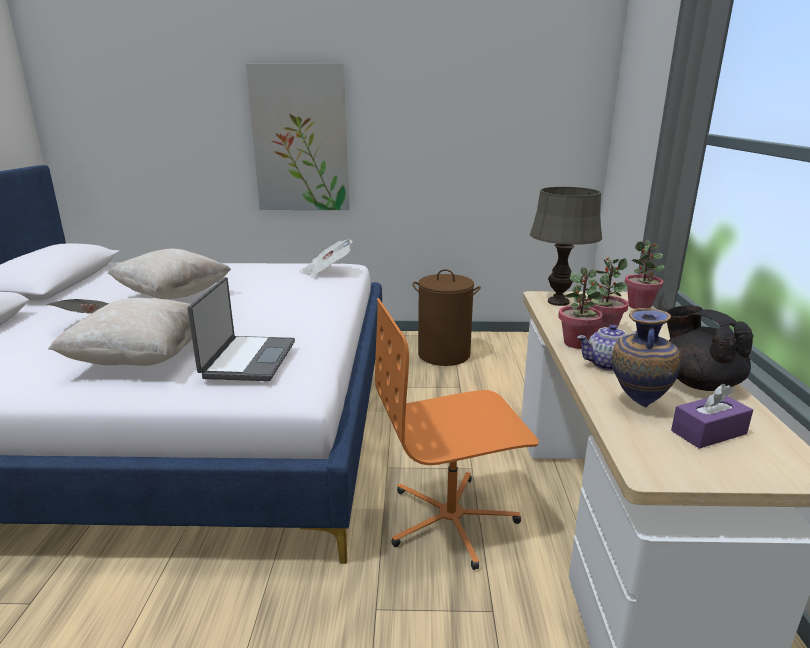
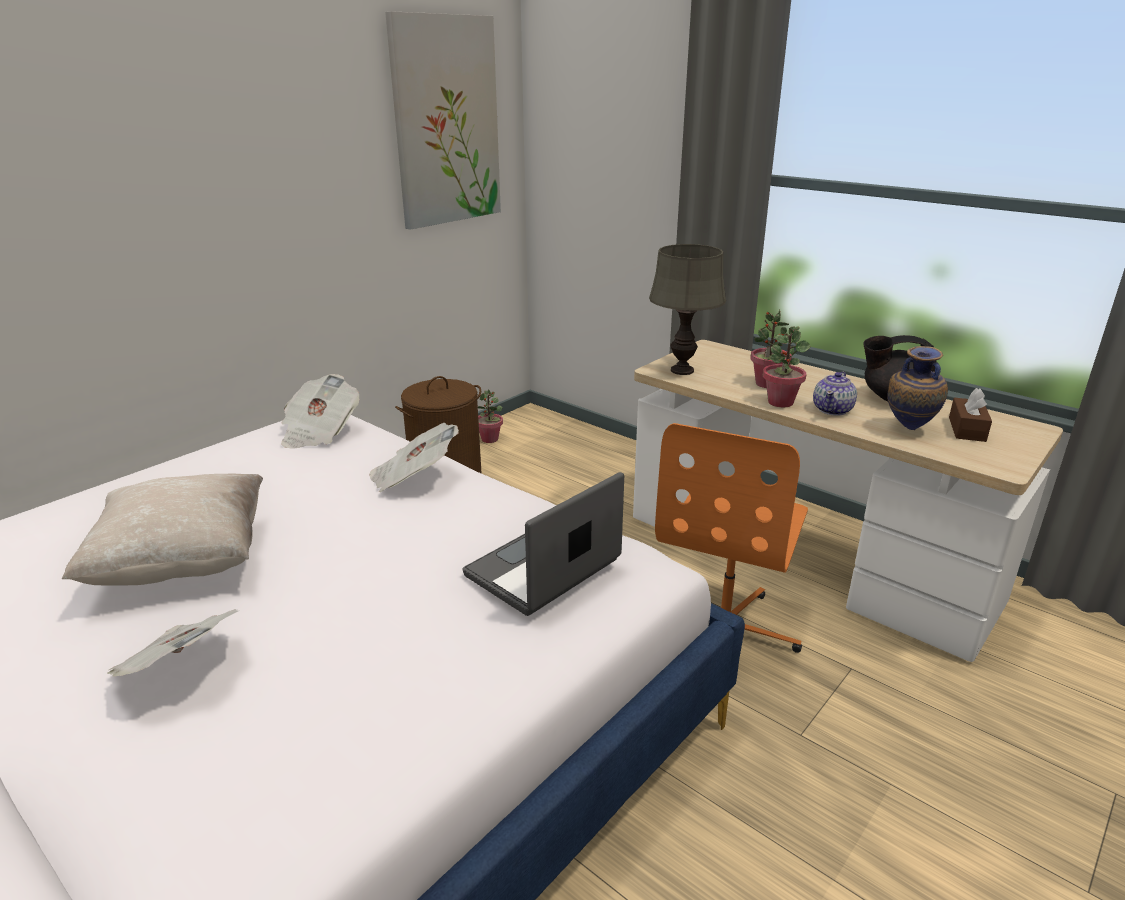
camera: 50 degrees left, 5 degrees up
beige pillow [48,298,192,366] -> none
laptop [188,277,295,381] -> laptop turned 90 degrees counterclockwise [463,472,624,616]
picture [246,63,350,210] -> picture moved to [385,11,501,230]
potted plant [624,240,664,309] -> potted plant moved to [478,390,503,443]
purple tissue box [671,384,753,449] -> brown tissue box [949,388,992,442]
none -> newspaper [369,423,459,492]

